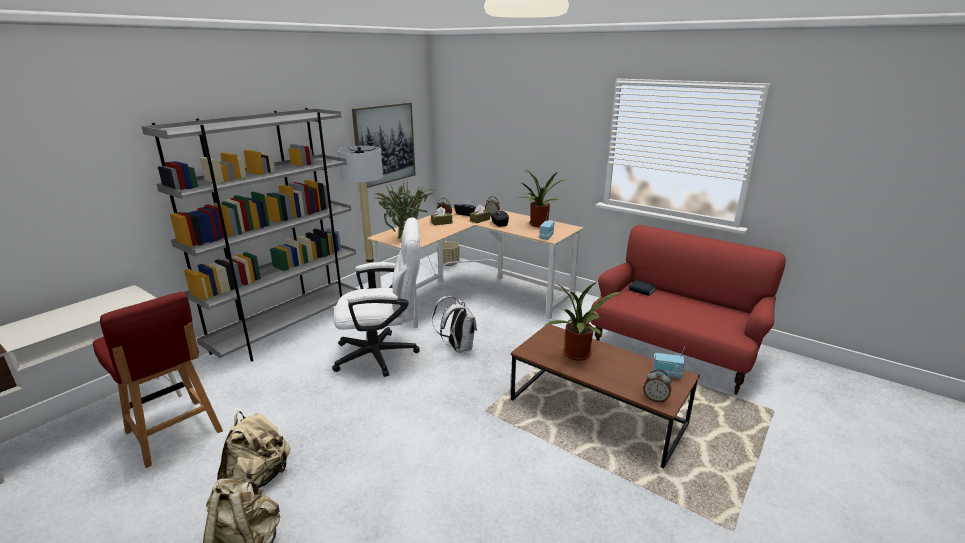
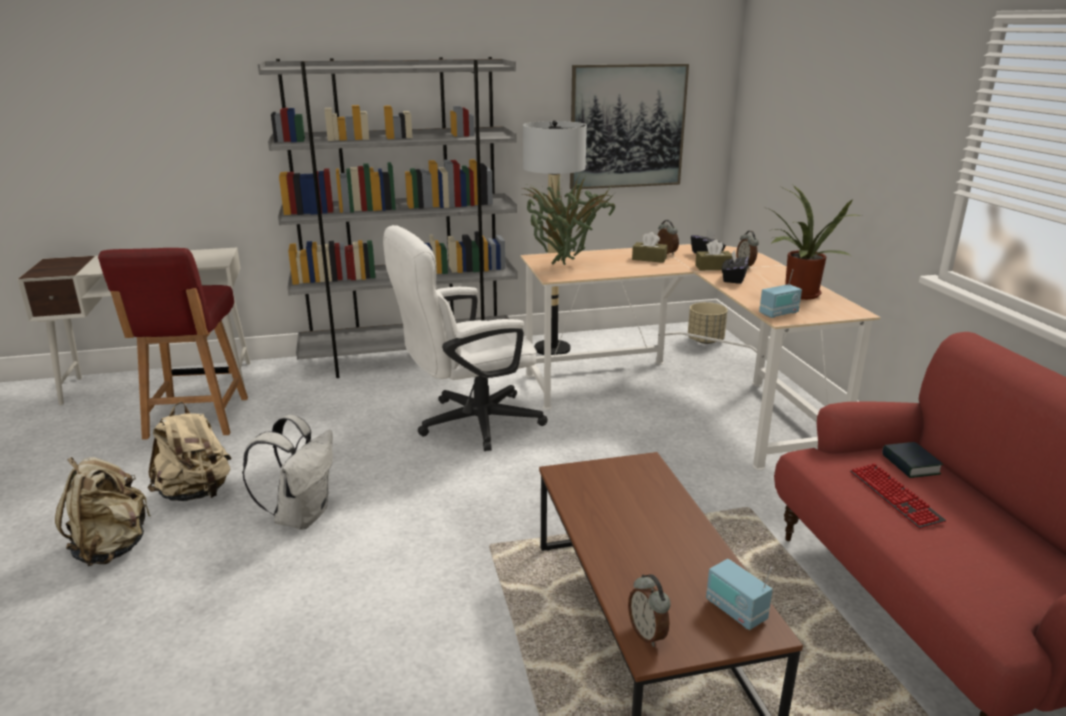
camera: 40 degrees right, 0 degrees up
white office chair [332,217,420,377] -> white office chair turned 120 degrees clockwise [383,225,548,451]
white backpack [432,296,477,353] -> white backpack moved to [242,415,333,530]
potted plant [546,282,620,361] -> none
none -> keyboard [850,463,946,529]

